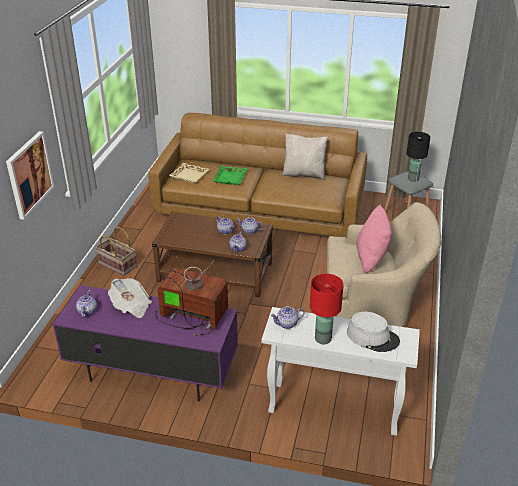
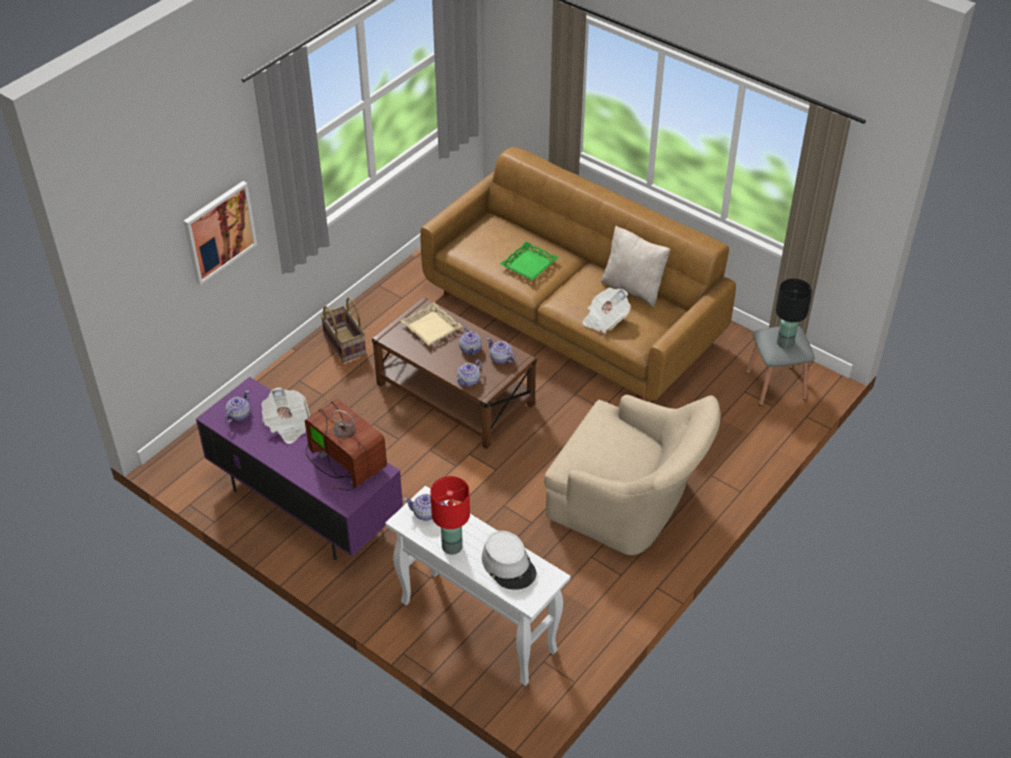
camera: 25 degrees right, 10 degrees up
beige tray [169,163,209,183] -> beige tray moved to [401,303,462,345]
pink pillow [356,205,392,273] -> none
none -> newspaper [582,288,631,333]

